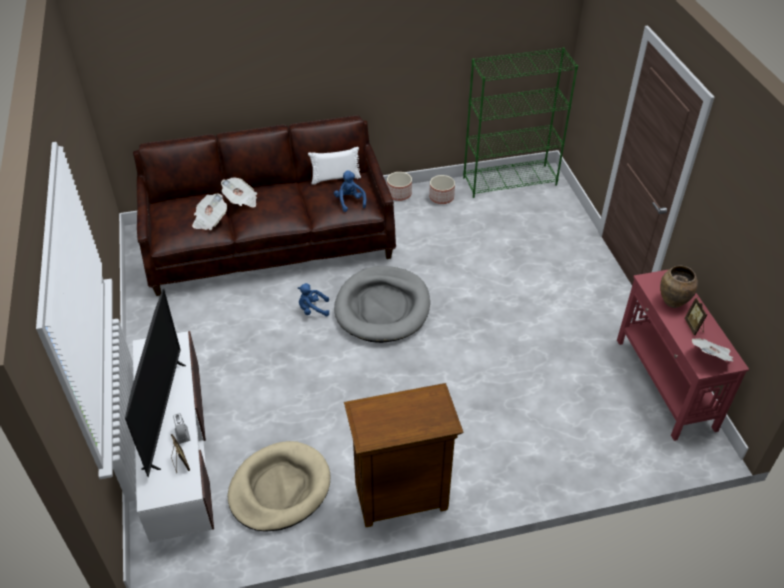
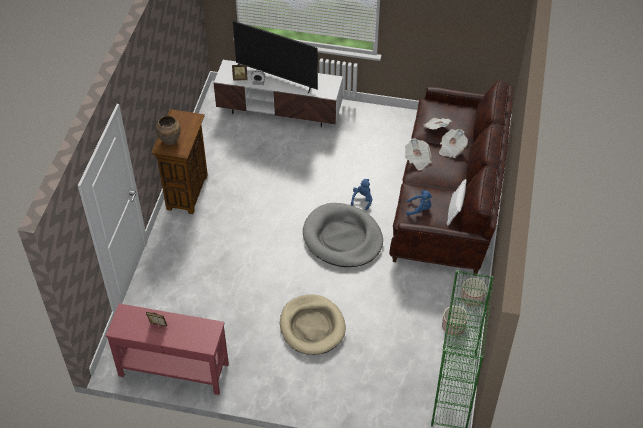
camera: 115 degrees right, 5 degrees up
beige dog bed [228,441,331,532] -> beige dog bed moved to [280,294,346,355]
brown vase [660,265,698,308] -> brown vase moved to [156,115,181,145]
newspaper [692,338,733,361] -> newspaper moved to [405,138,432,171]

